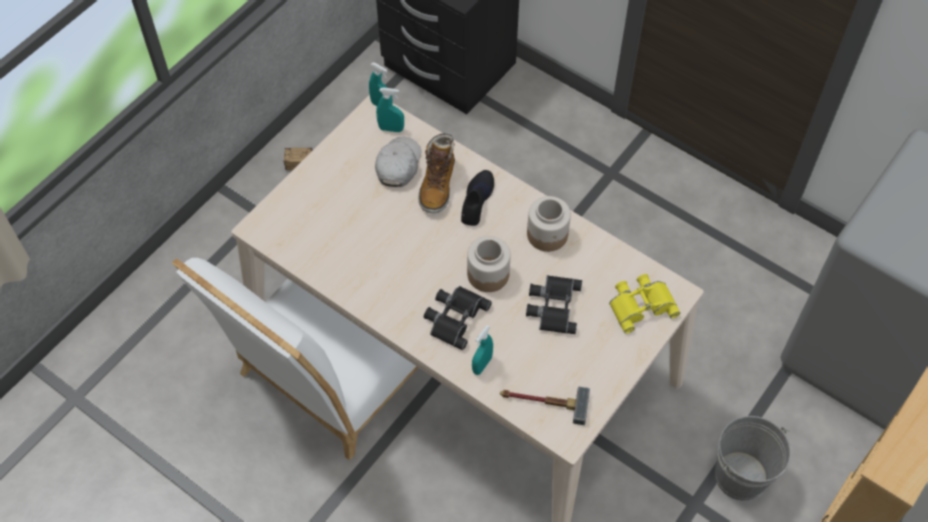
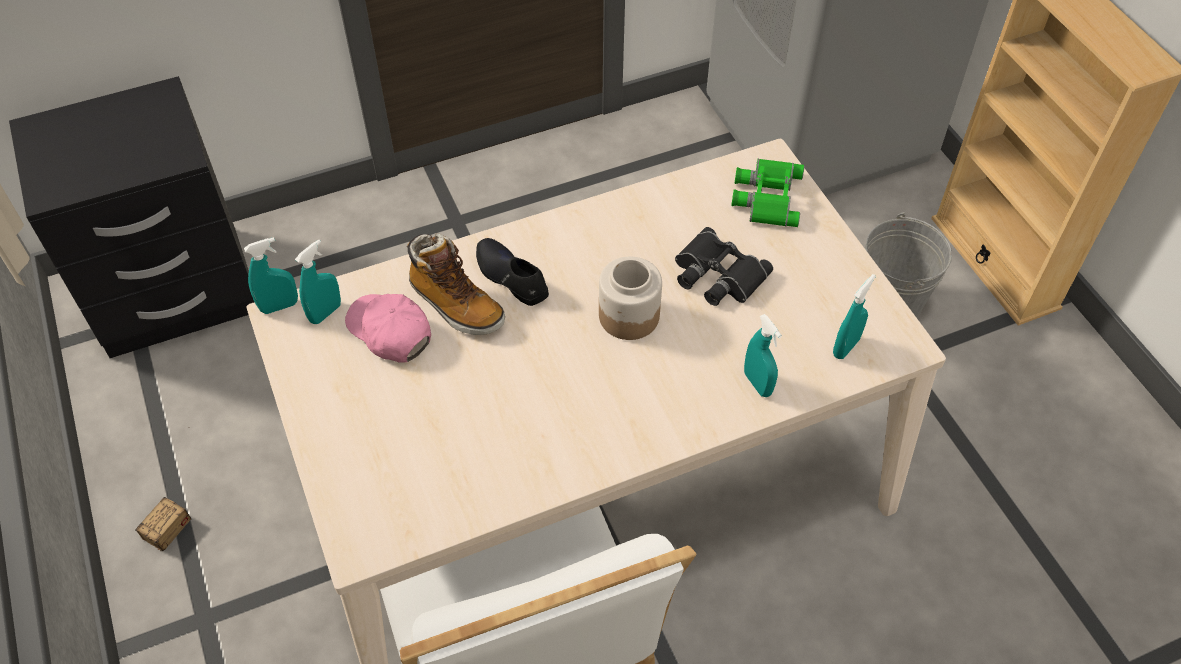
camera: 60 degrees left, 5 degrees down
white cap [375,137,421,187] -> pink cap [345,294,431,363]
black binoculars [424,286,492,350] -> none
hammer [500,387,590,425] -> turquoise spray bottle [833,274,876,359]
jar [527,196,571,252] -> none
yellow binoculars [609,274,680,333] -> green binoculars [731,159,804,227]

